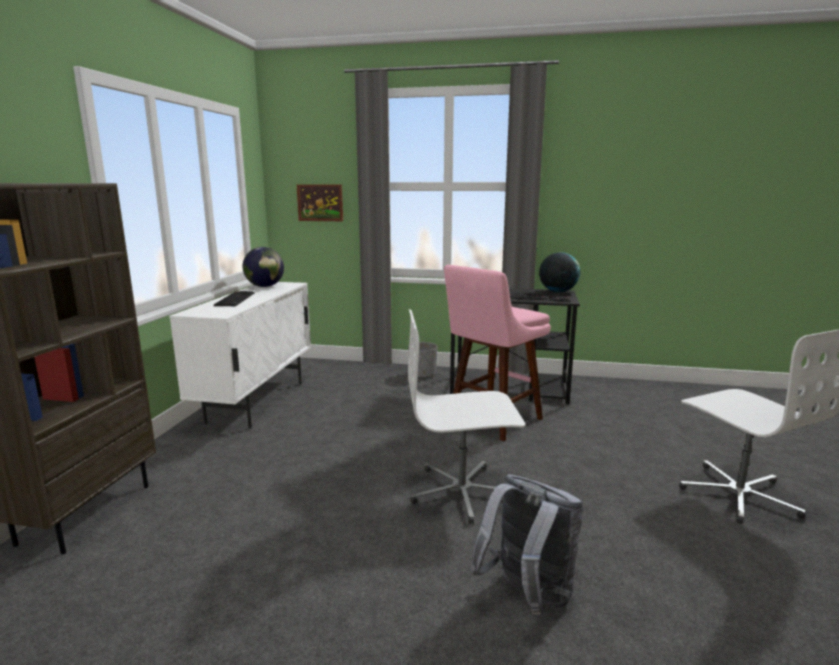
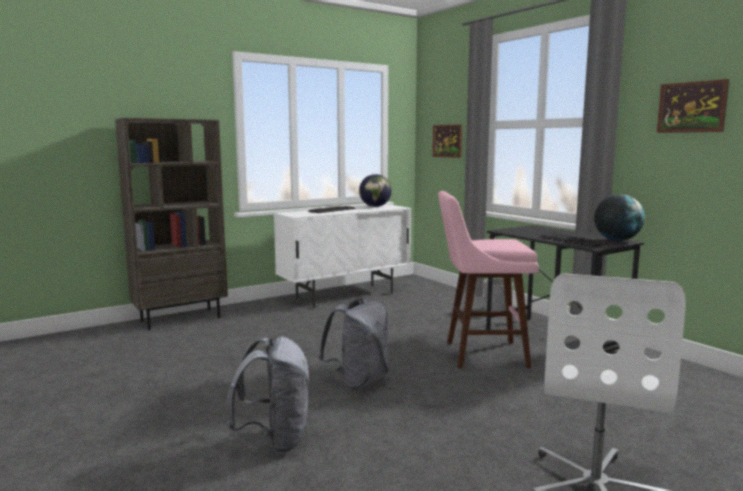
camera: 45 degrees right, 5 degrees down
white office chair [408,309,525,524] -> grey backpack [318,299,389,390]
none -> picture [656,79,729,133]

